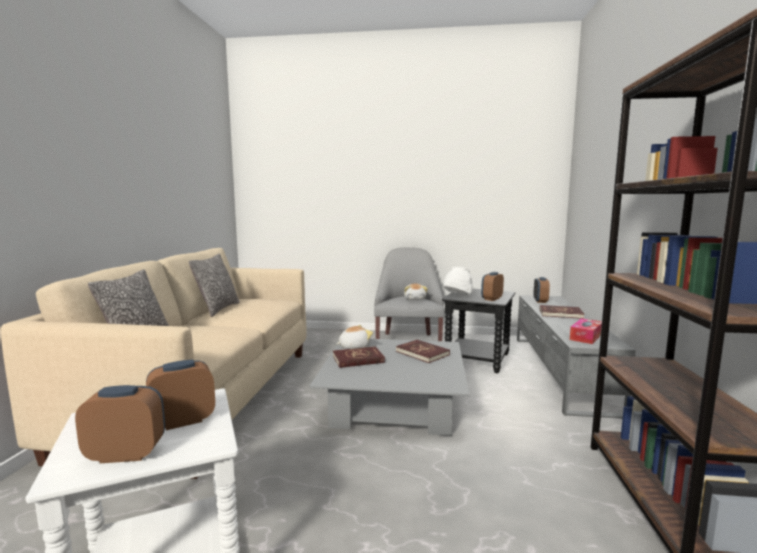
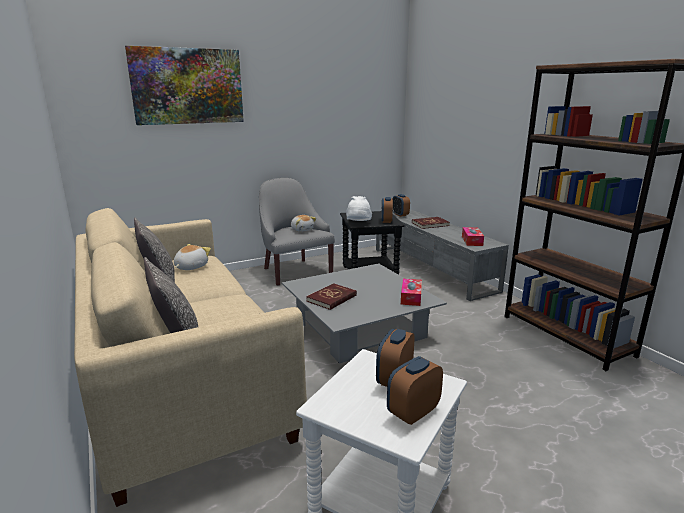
camera: 35 degrees left, 10 degrees up
plush toy [336,325,373,349] -> plush toy moved to [174,244,211,270]
red book [396,340,450,363] -> none
none -> picture [125,46,244,125]
none -> tissue box [401,279,422,306]

